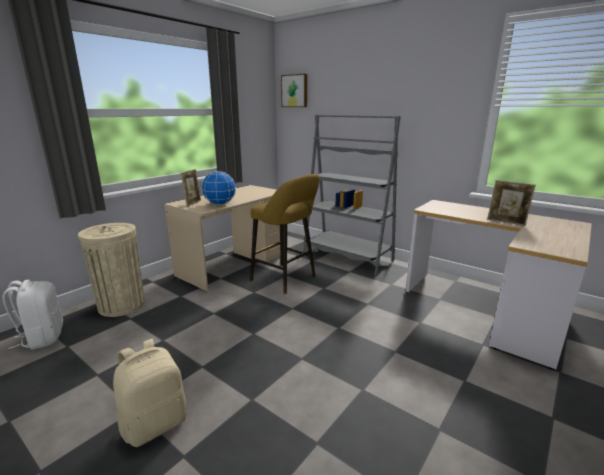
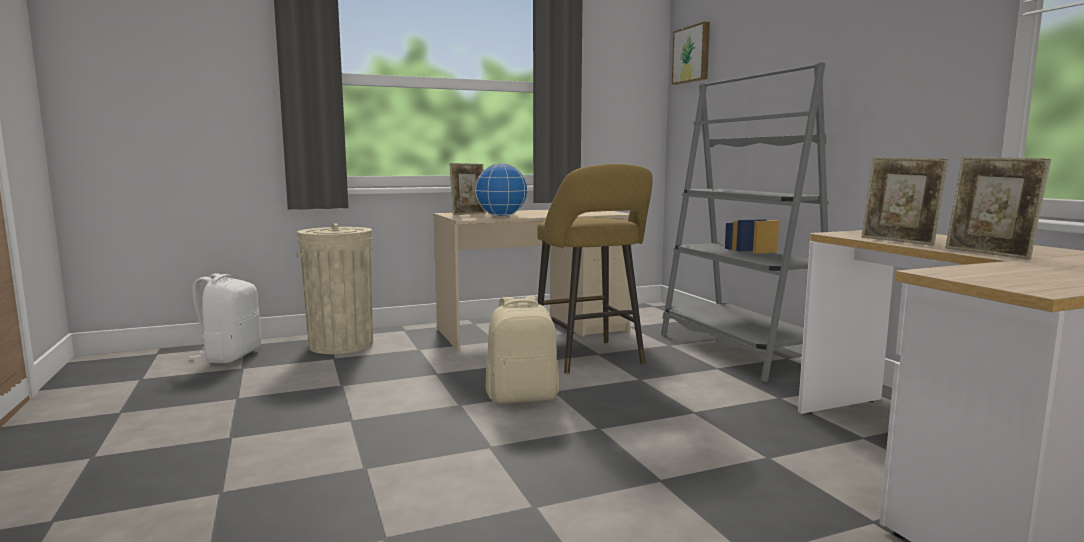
camera: 30 degrees right, 10 degrees down
beige backpack [113,339,187,447] -> beige backpack moved to [486,296,559,404]
none -> picture frame [861,157,948,245]

